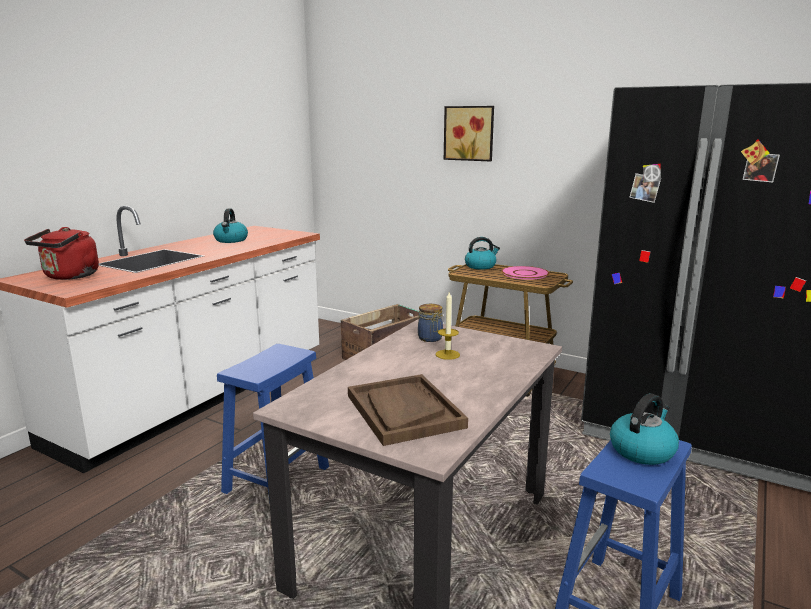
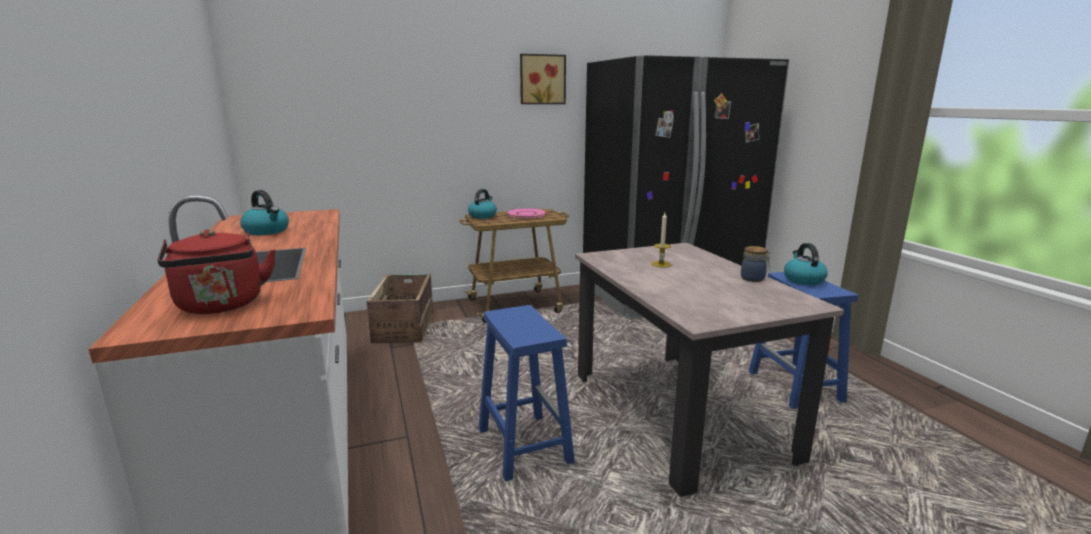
camera: 50 degrees left, 0 degrees up
brown tray [348,374,468,446] -> none
jar [418,304,443,342] -> jar moved to [741,246,771,282]
picture [444,106,494,161] -> picture moved to [520,54,566,104]

